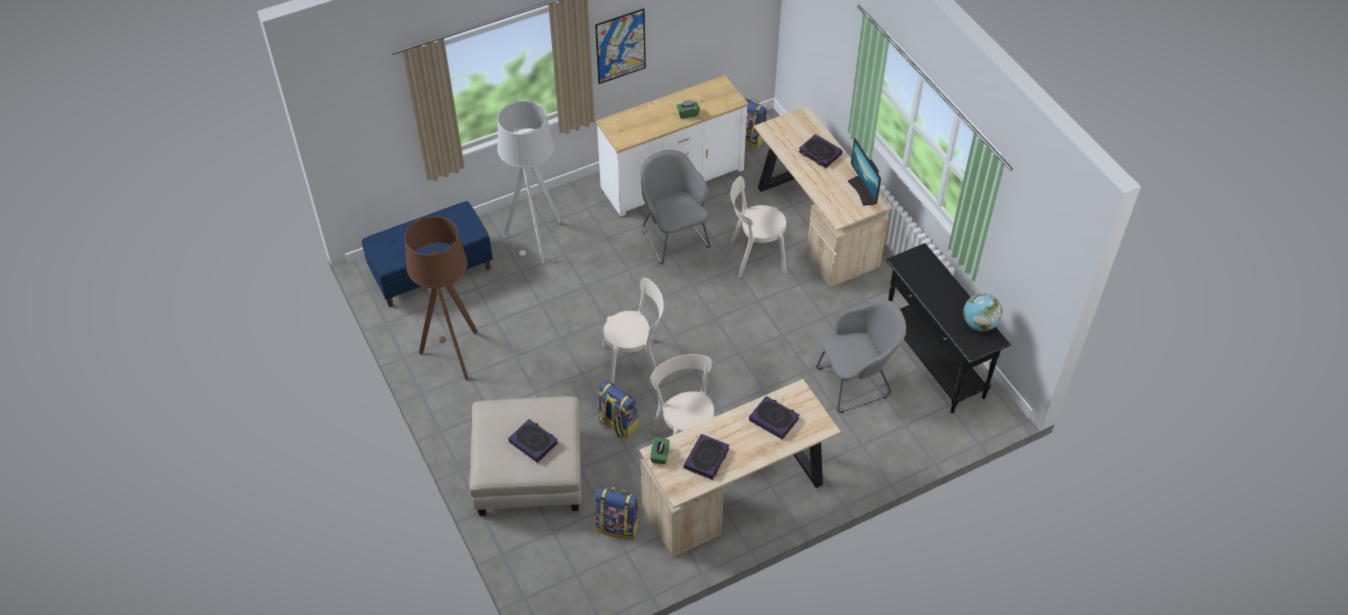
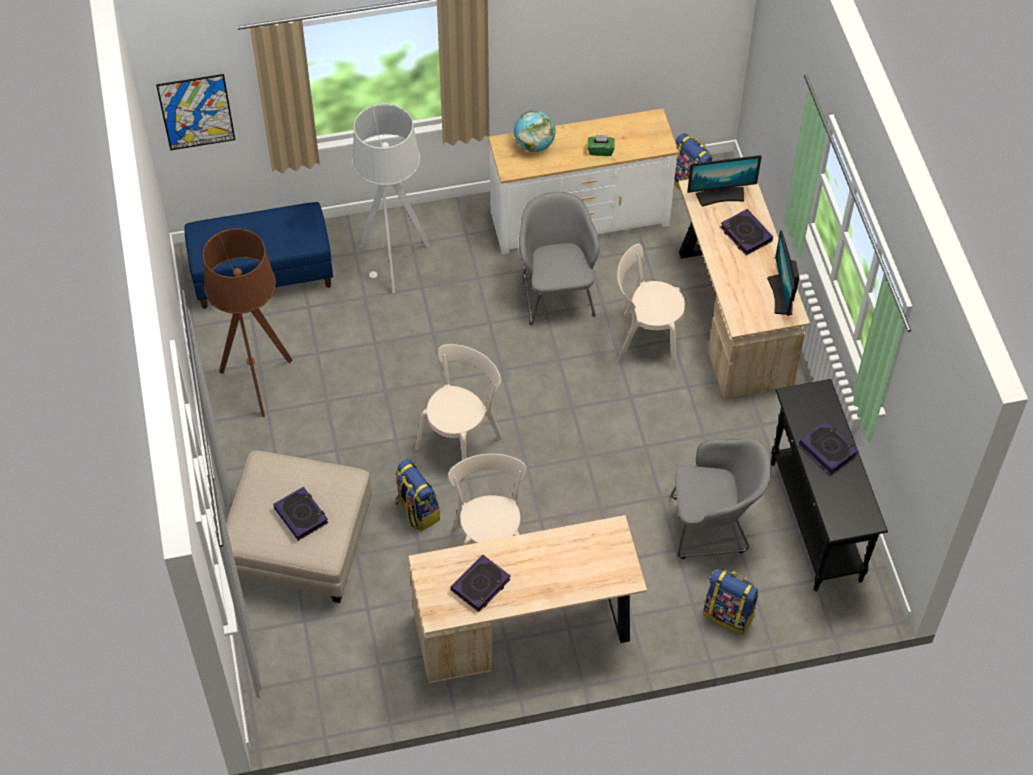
camera: 15 degrees right, 5 degrees up
picture [595,8,646,84] -> picture moved to [156,74,235,150]
backpack [595,487,640,540] -> backpack moved to [703,569,759,635]
beige chair [603,278,664,384] -> beige chair turned 60 degrees counterclockwise [415,344,503,480]
green tissue box [650,436,670,464] -> none
book [749,396,800,440] -> book moved to [799,421,858,474]
globe [963,293,1003,331] -> globe moved to [514,110,556,152]
none -> monitor [687,155,762,207]

